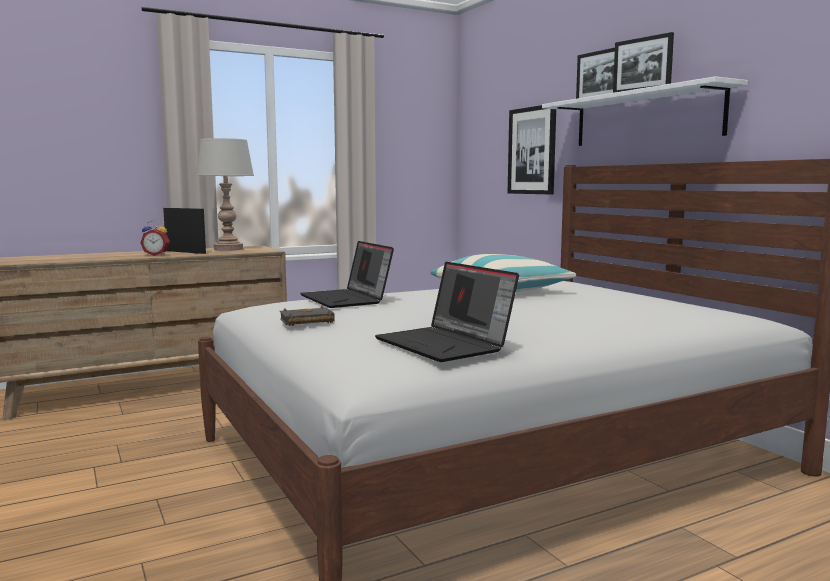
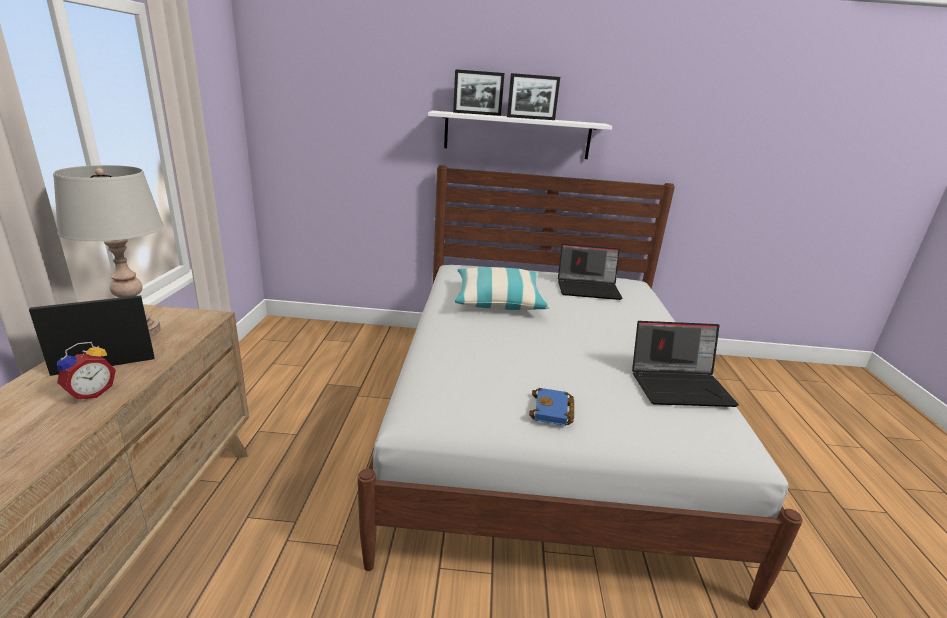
camera: 60 degrees left, 15 degrees up
black book [279,306,335,326] -> blue book [529,388,574,426]
laptop [300,241,394,308] -> laptop moved to [558,244,622,300]
picture [508,105,556,194] -> none

